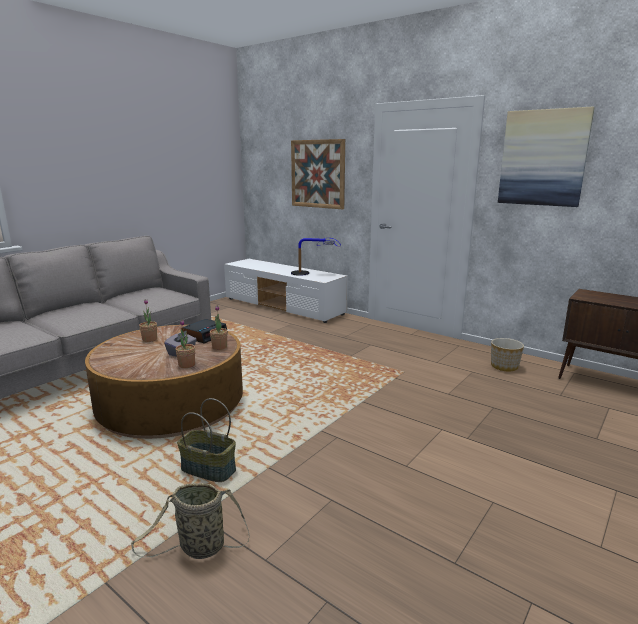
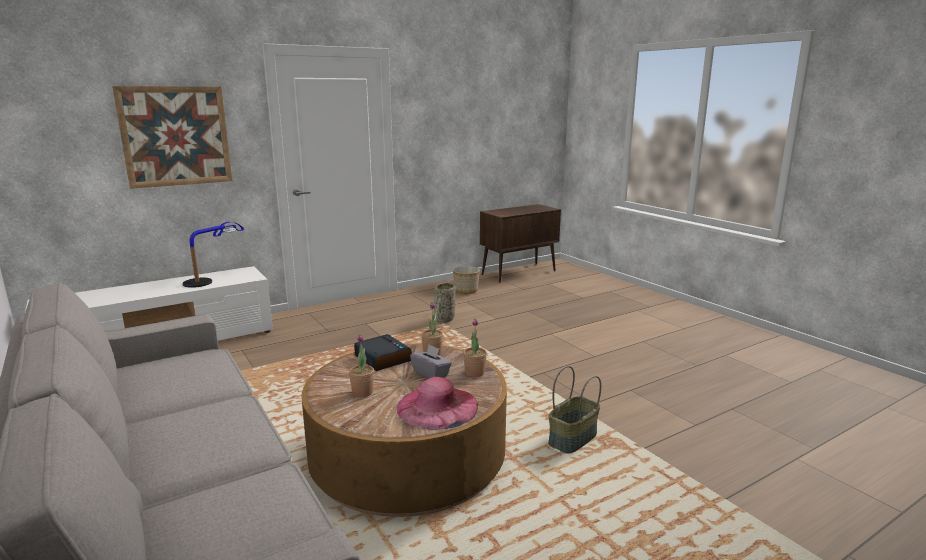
camera: 70 degrees left, 0 degrees up
basket [131,483,250,559] -> basket moved to [433,281,456,330]
picture [498,107,595,207] -> none
none -> pink hat [396,377,478,430]

